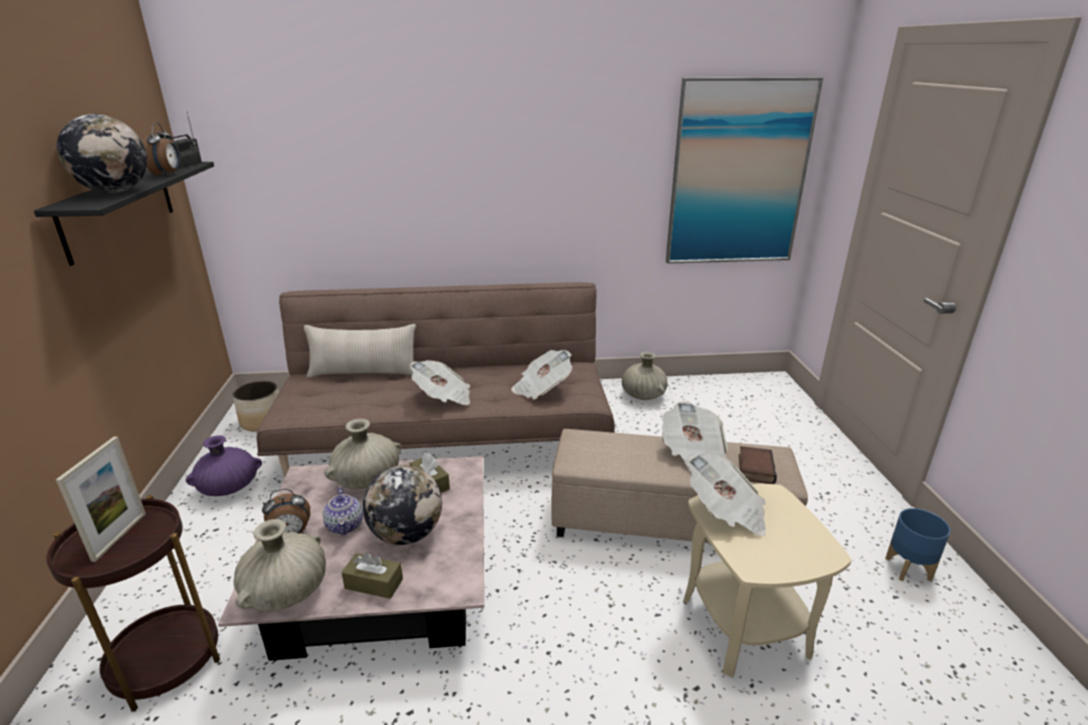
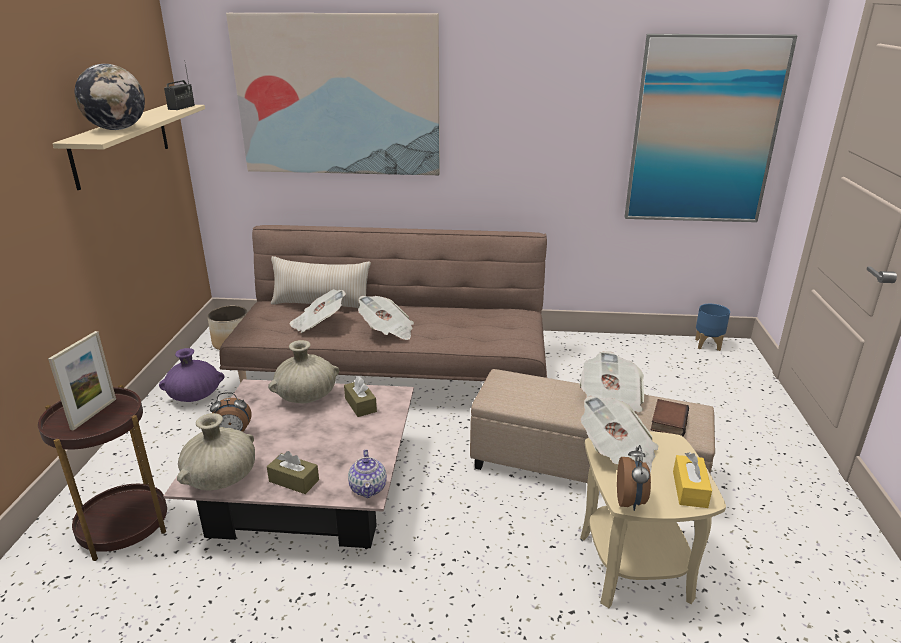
camera: 10 degrees right, 0 degrees up
black shelf [34,162,214,266] -> beige shelf [52,104,205,190]
alarm clock [143,122,179,176] -> alarm clock moved to [617,445,651,511]
teapot [323,487,363,535] -> teapot moved to [348,449,387,498]
globe [363,465,442,545] -> none
newspaper [511,350,573,400] -> newspaper moved to [289,289,346,333]
beige vase [622,352,667,400] -> none
blue planter [885,508,951,582] -> blue planter moved to [695,304,730,351]
none -> picture [226,13,440,175]
none -> yellow tissue box [673,452,712,508]

